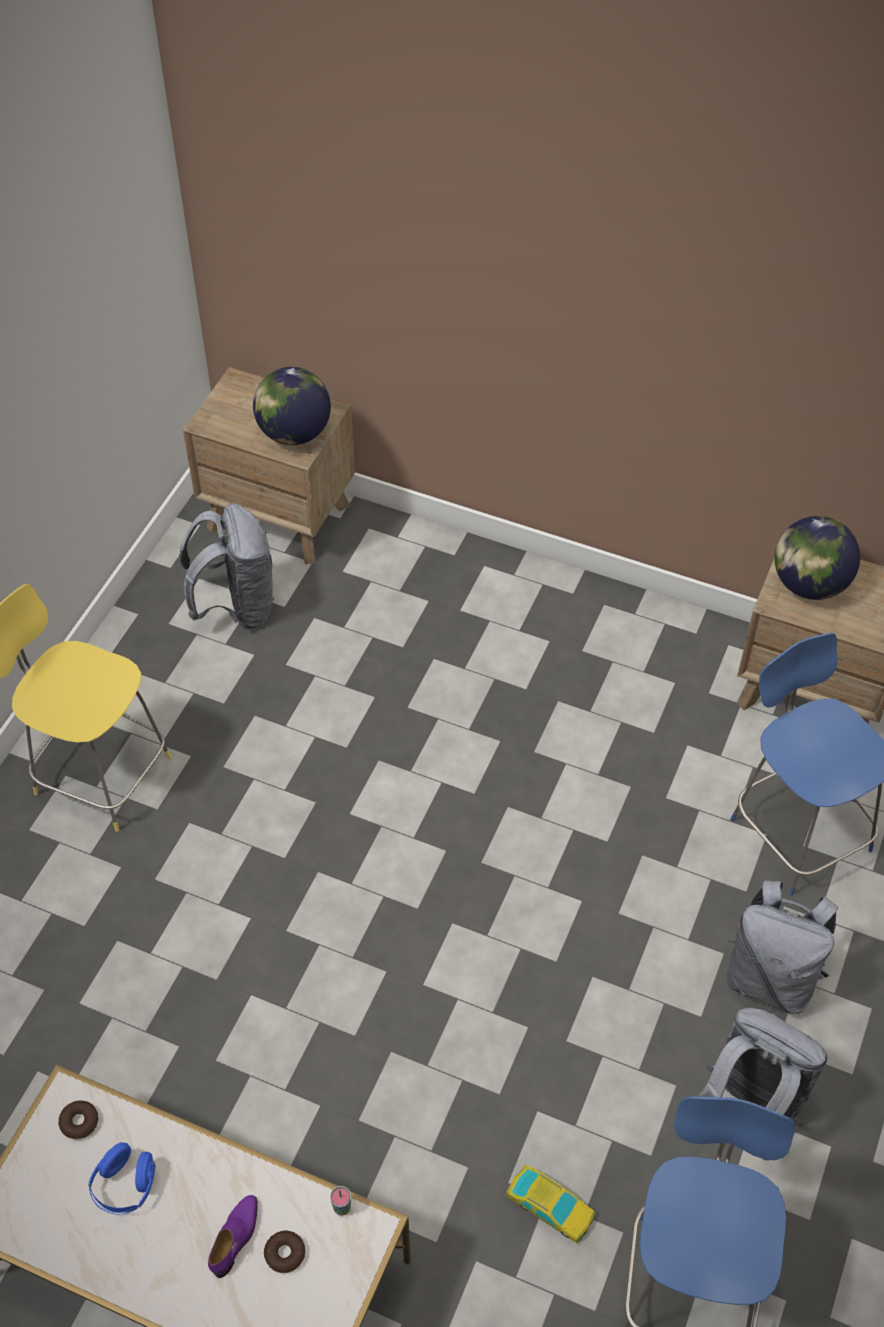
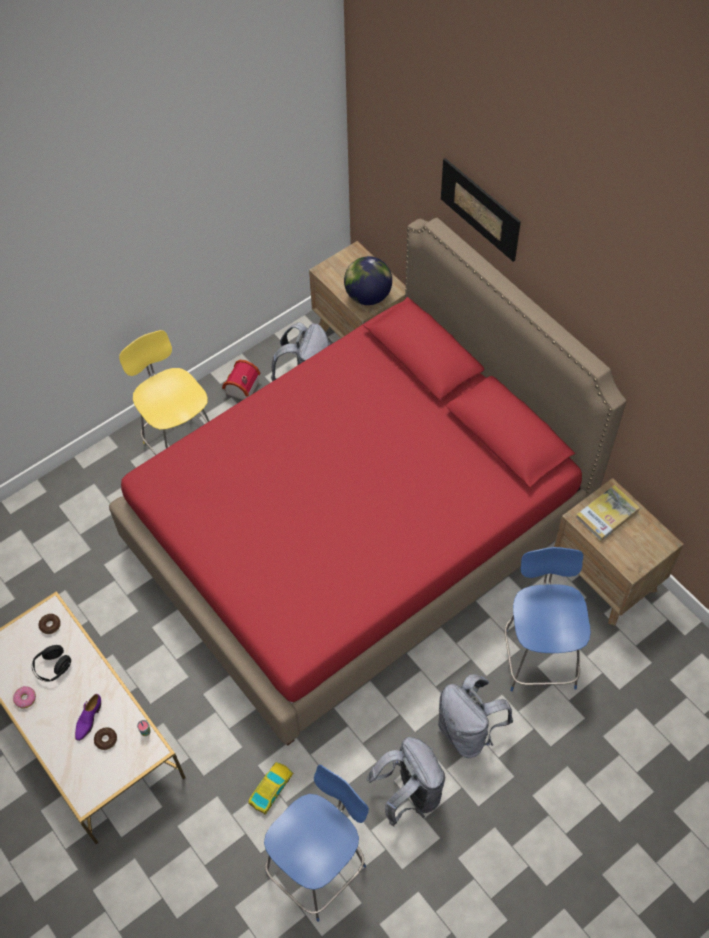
camera: 30 degrees right, 5 degrees up
blue headphones [88,1142,156,1215] -> black headphones [32,645,71,682]
purple shoe [208,1195,258,1278] -> purple shoe turned 150 degrees clockwise [75,694,101,741]
toy car [506,1165,596,1244] -> toy car turned 120 degrees counterclockwise [248,762,293,815]
globe [775,516,860,600] -> book [576,485,640,541]
none -> donut [13,686,36,708]
none -> red bed [109,218,626,746]
none -> toy house [222,360,261,400]
none -> picture [441,158,521,262]

